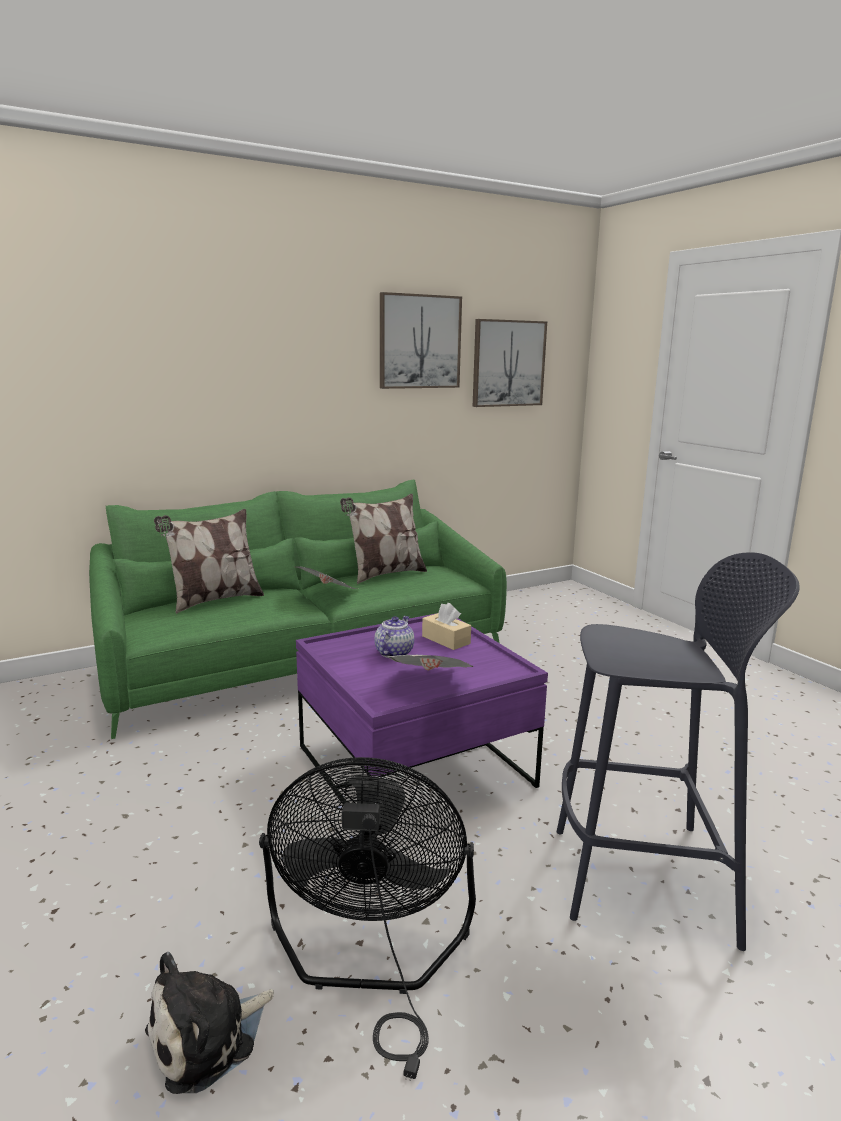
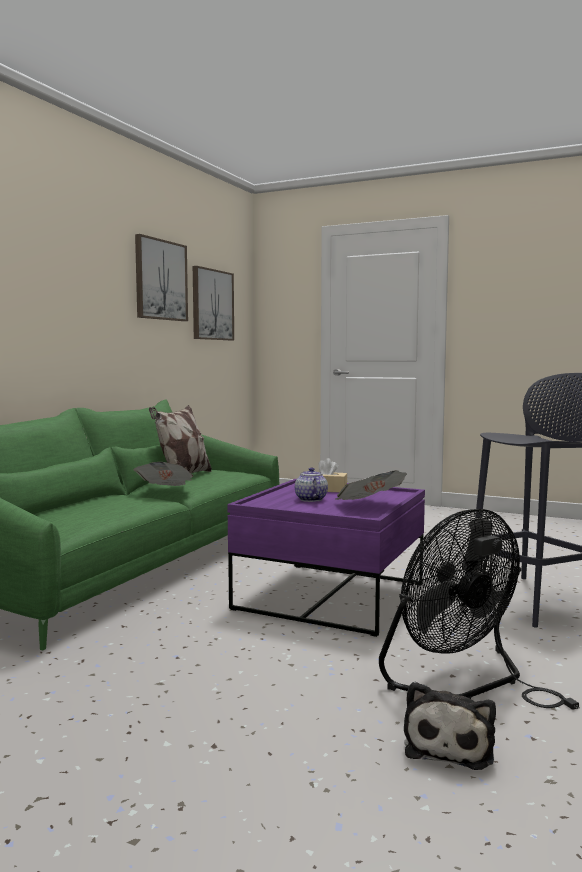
camera: 35 degrees left, 10 degrees down
pillow [154,509,264,614] -> none

